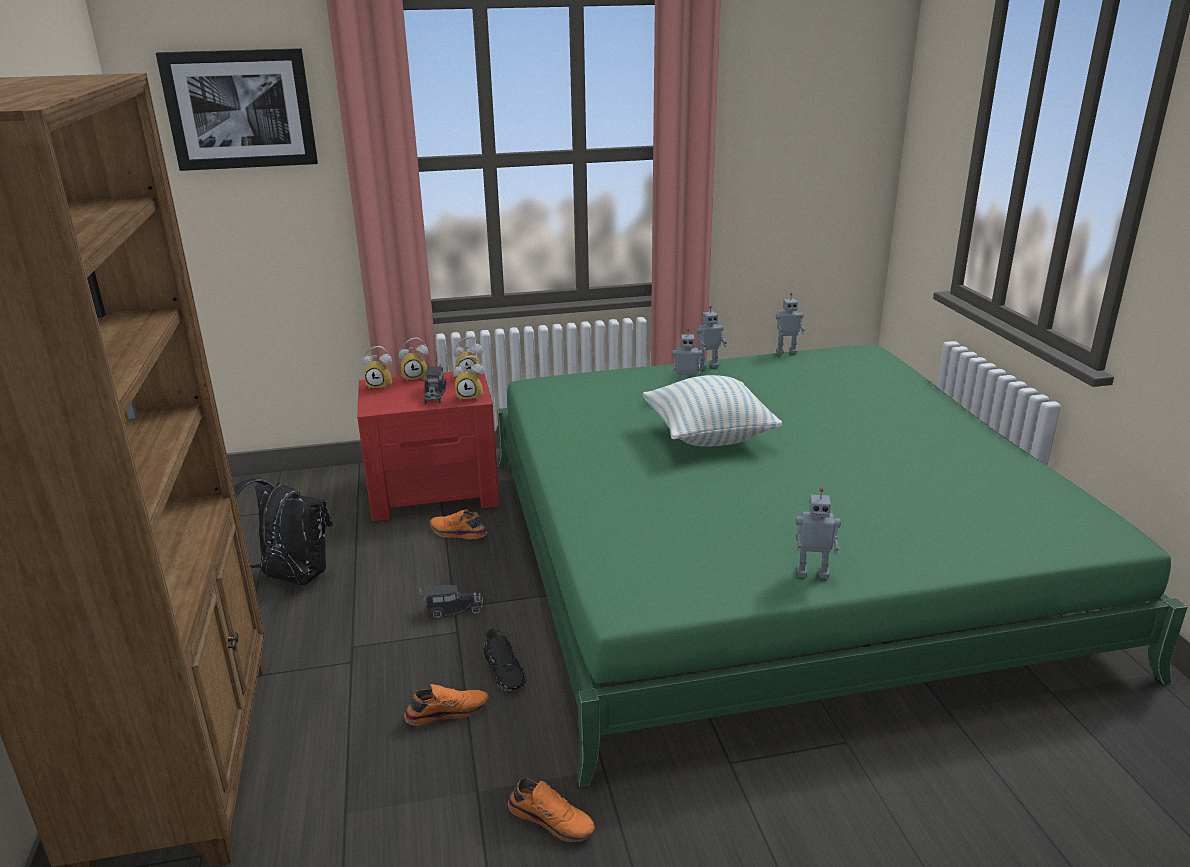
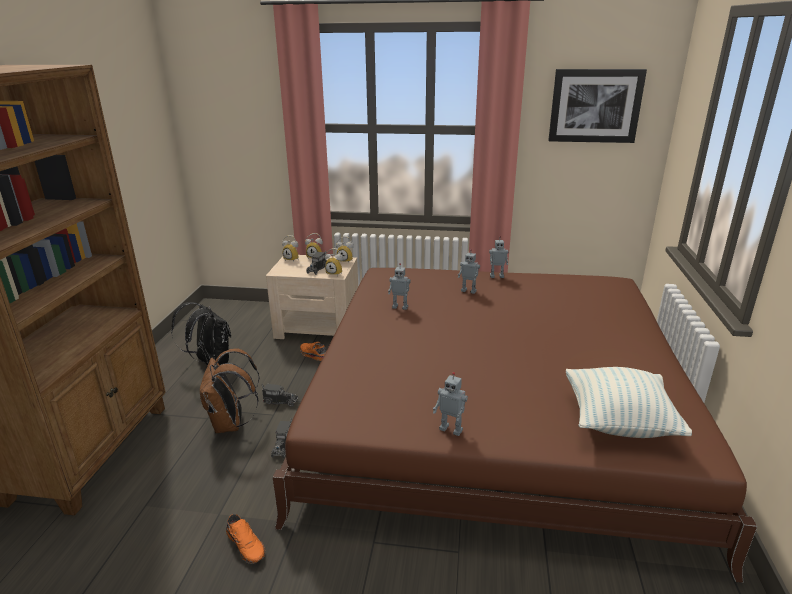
camera: 20 degrees right, 0 degrees up
picture [156,48,318,171] -> picture moved to [548,69,647,143]
red nightstand [357,372,500,521] -> beige nightstand [266,255,358,339]
orange shoe [404,684,489,726] -> none
black shoe [483,629,526,691] -> toy truck [271,418,292,458]
green bed [497,345,1188,787] -> brown bed [273,268,757,583]
pillow [643,375,782,447] -> pillow moved to [566,367,692,438]
toy robot [776,293,805,355] -> toy robot moved to [388,263,411,310]
none -> brown backpack [200,348,260,433]

